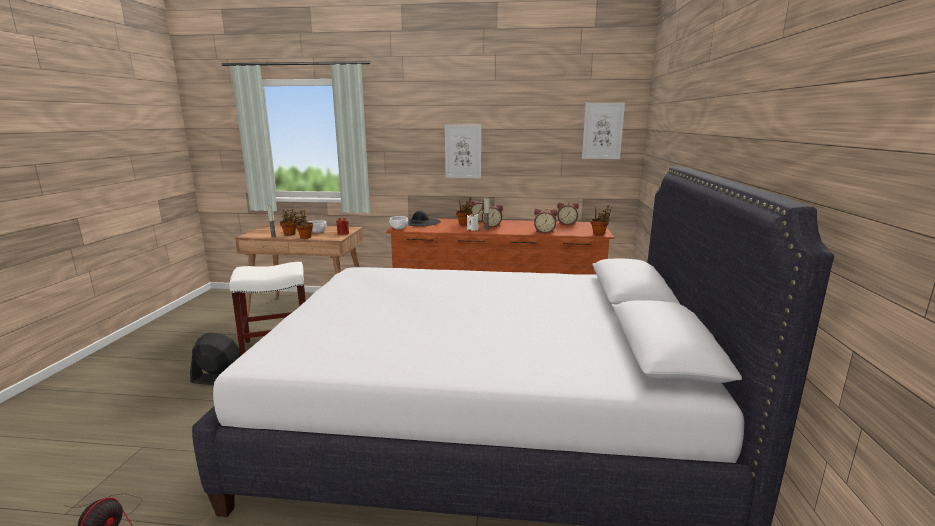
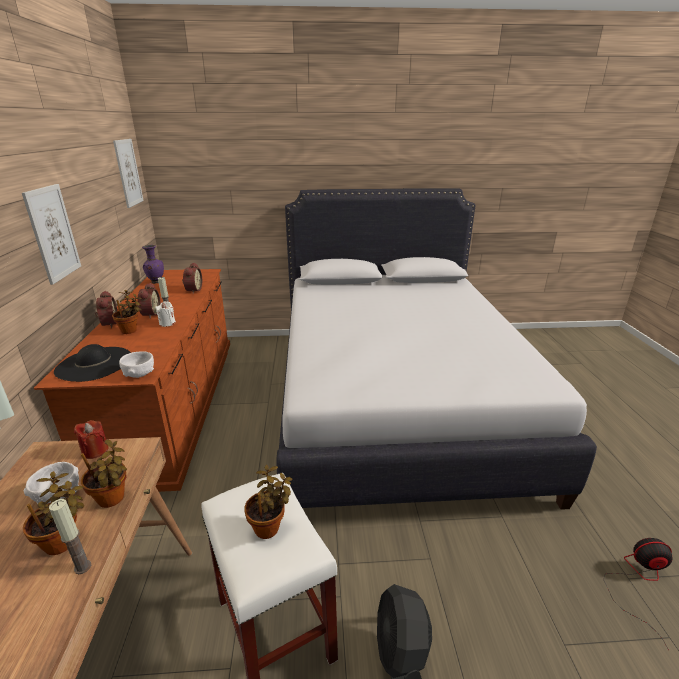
camera: 100 degrees left, 10 degrees up
alarm clock [557,202,579,225] -> purple vase [142,245,164,284]
potted plant [591,204,612,235] -> potted plant moved to [245,465,292,539]

